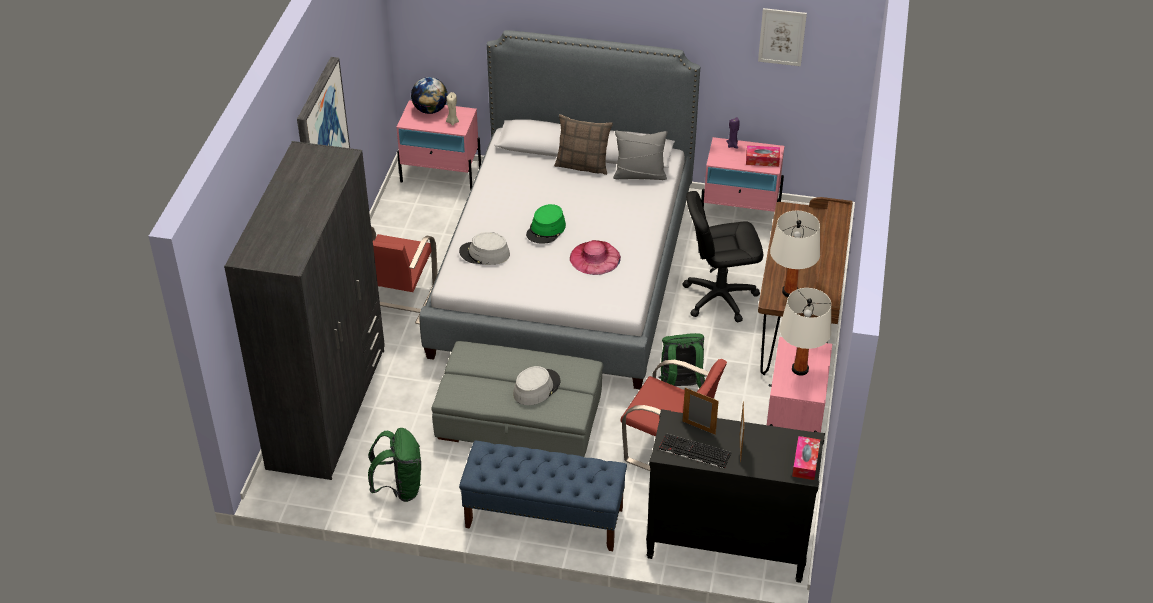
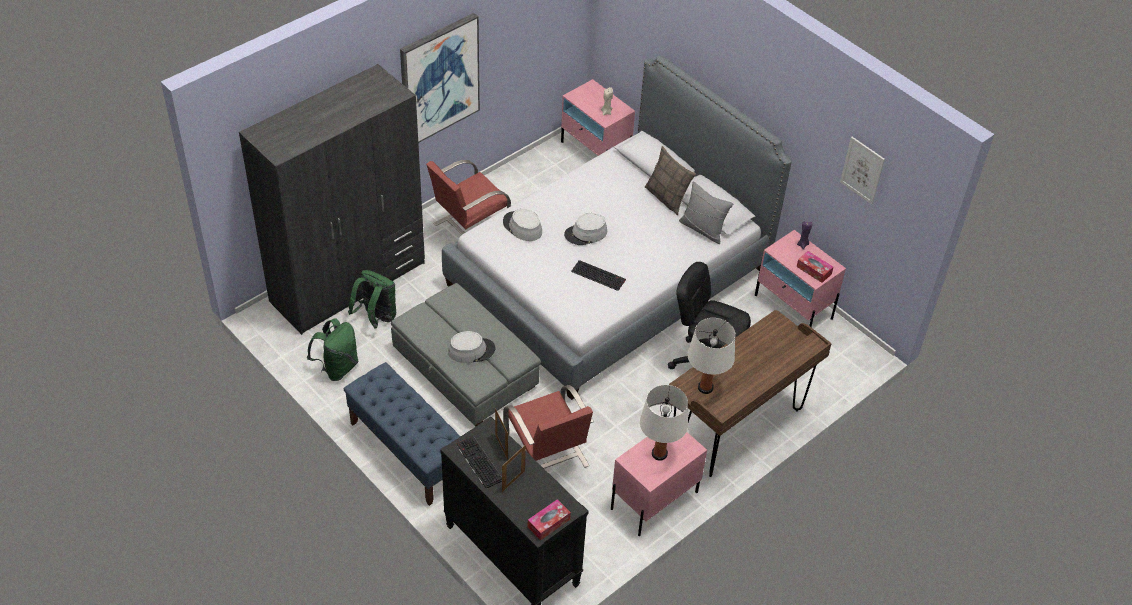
camera: 35 degrees right, 5 degrees up
globe [411,77,448,114] -> none
green hat [526,204,566,244] -> grey hat [564,213,607,245]
pink hat [570,240,621,275] -> keyboard [571,260,626,291]
green backpack [658,333,705,388] -> green backpack moved to [348,270,396,328]

